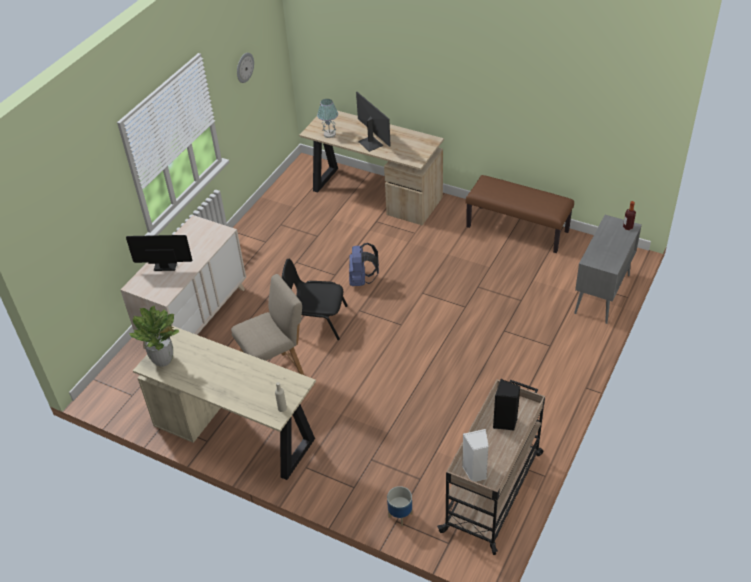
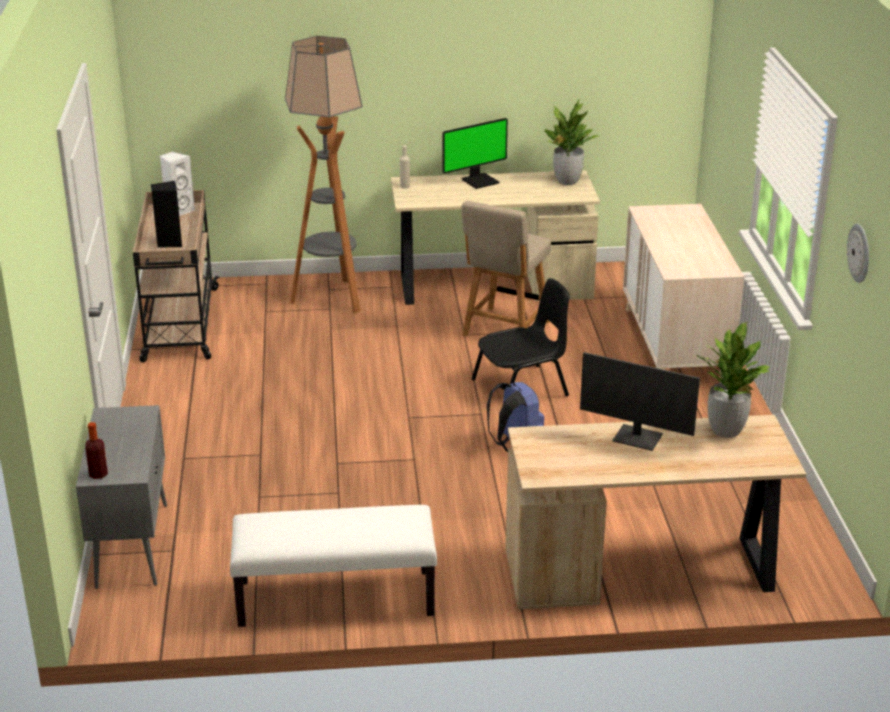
camera: 145 degrees right, 15 degrees down
monitor [126,235,192,271] -> monitor moved to [442,118,508,189]
table lamp [317,99,338,138] -> potted plant [696,322,769,438]
planter [387,486,413,526] -> none
brown bench [466,175,574,253] -> white bench [230,505,437,627]
none -> floor lamp [285,36,363,313]

